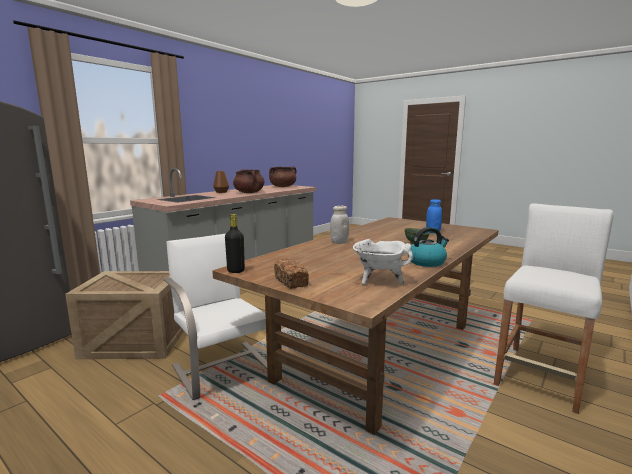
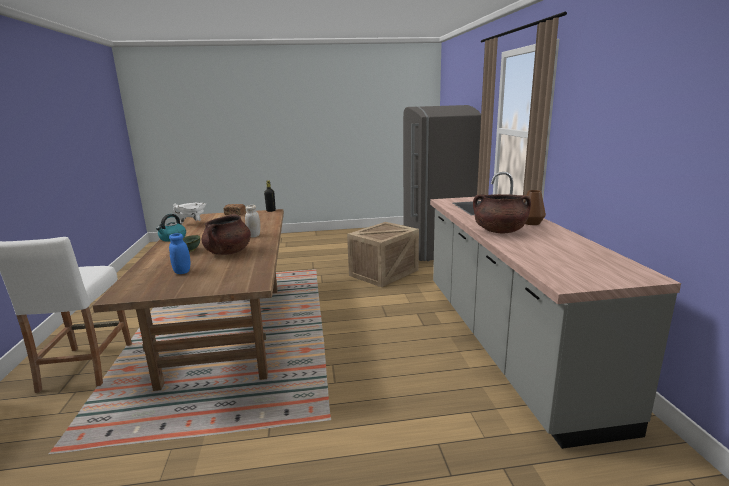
camera: 135 degrees right, 5 degrees up
white chair [163,234,267,400] -> none
brown cooking pot [269,167,296,187] -> brown cooking pot moved to [202,214,251,255]

